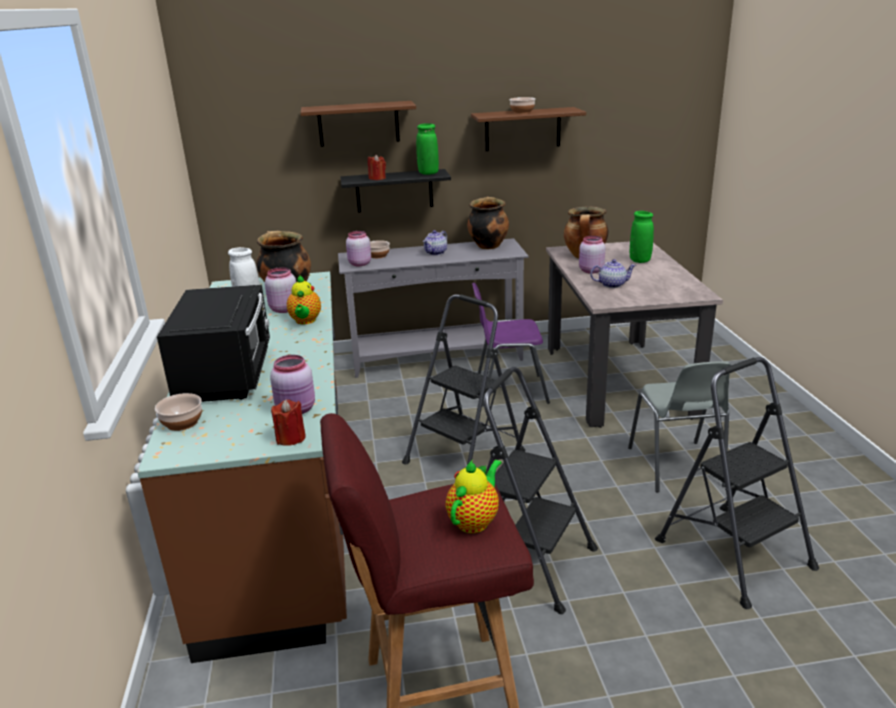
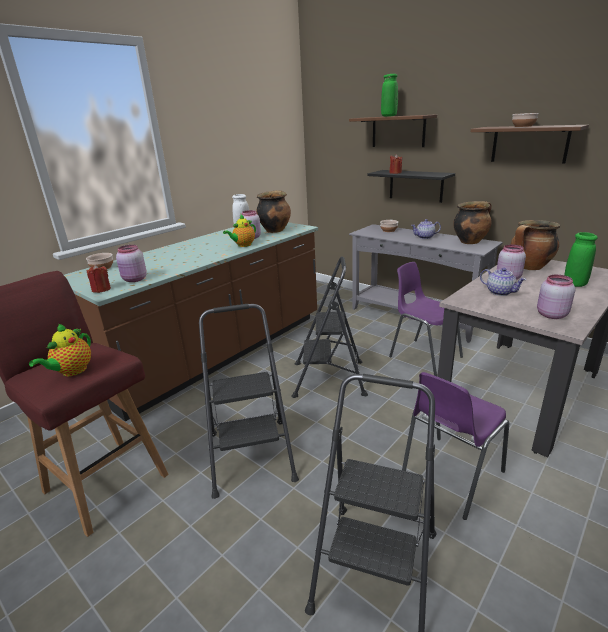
camera: 50 degrees right, 0 degrees up
black microwave [157,285,270,402] -> none
pink jar [346,231,371,266] -> pink jar moved to [537,275,575,319]
green vase [416,123,439,175] -> green vase moved to [381,74,398,117]
teapot [446,459,502,533] -> teapot turned 120 degrees clockwise [29,324,91,376]
grey chair [628,361,731,492] -> purple chair [402,372,509,520]

